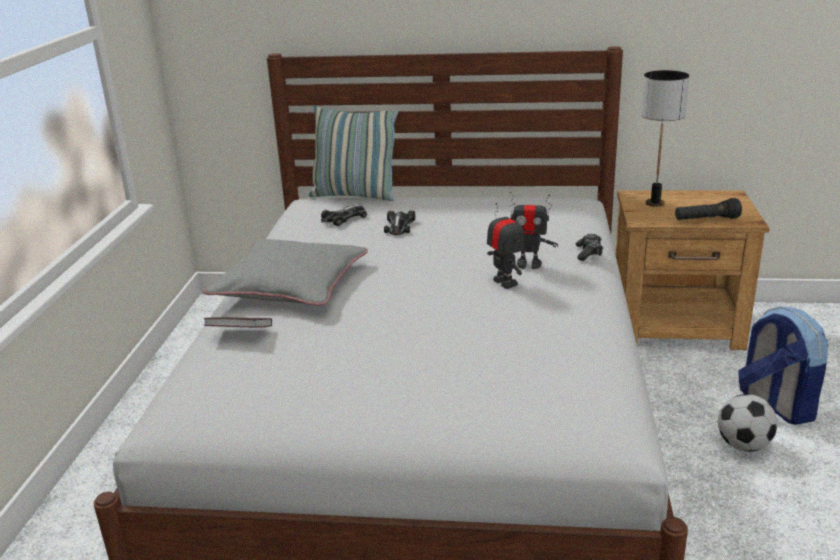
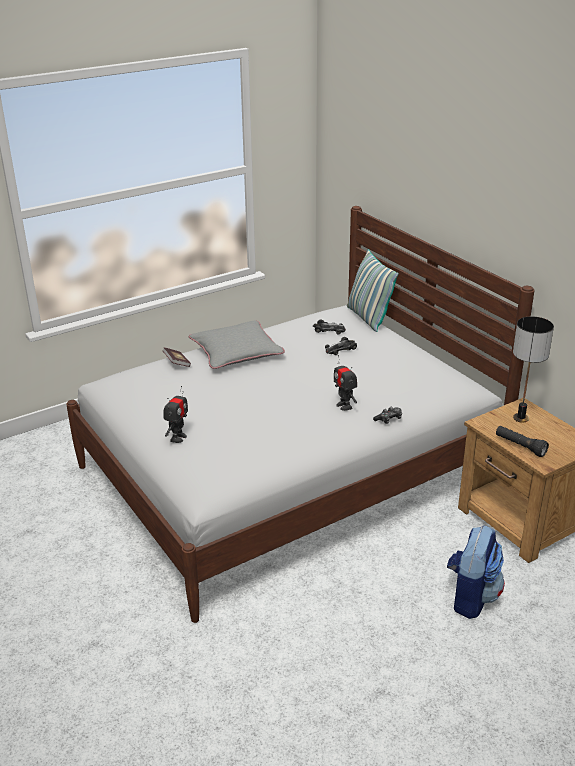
camera: 50 degrees right, 5 degrees up
toy robot [487,203,524,289] -> toy robot moved to [163,386,188,443]
football [718,394,777,452] -> none

